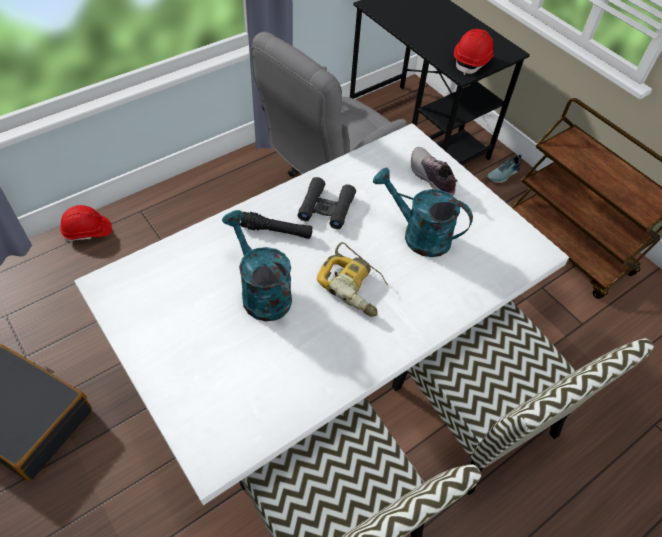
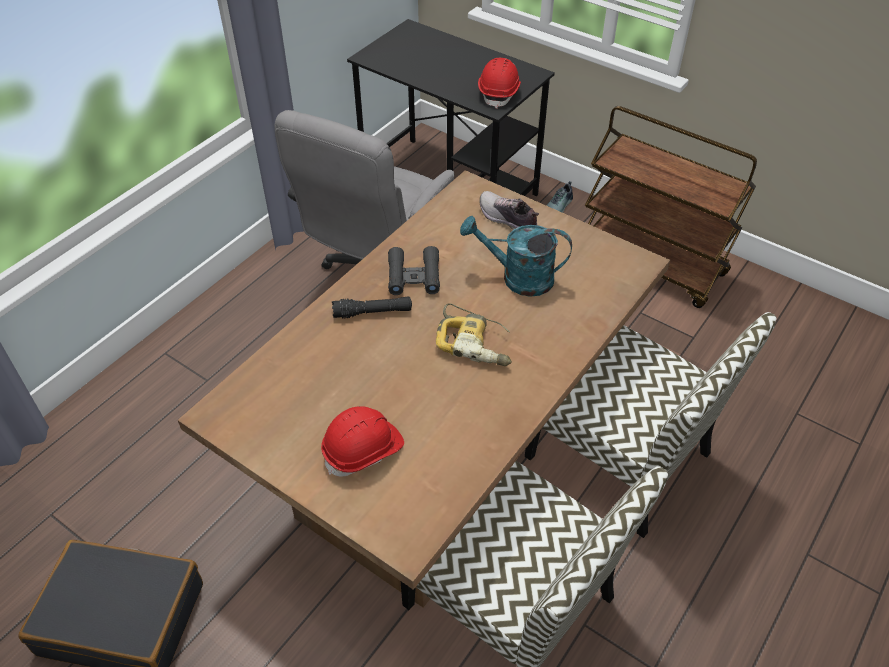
camera: 15 degrees left, 5 degrees down
red hard hat [60,205,112,241] -> red hard hat moved to [321,406,404,477]
white dining table [74,123,569,505] -> brown dining table [178,170,670,608]
turquoise watering can [222,210,292,321] -> none

